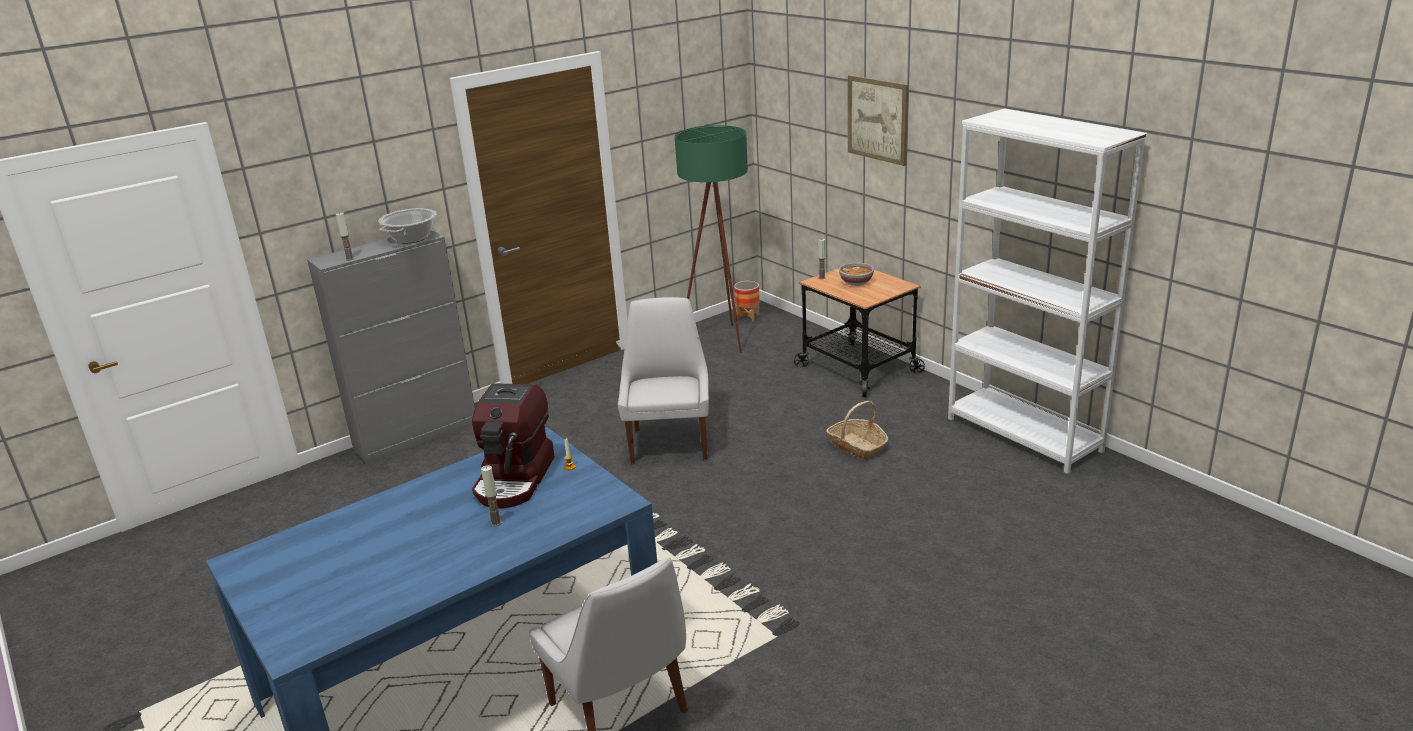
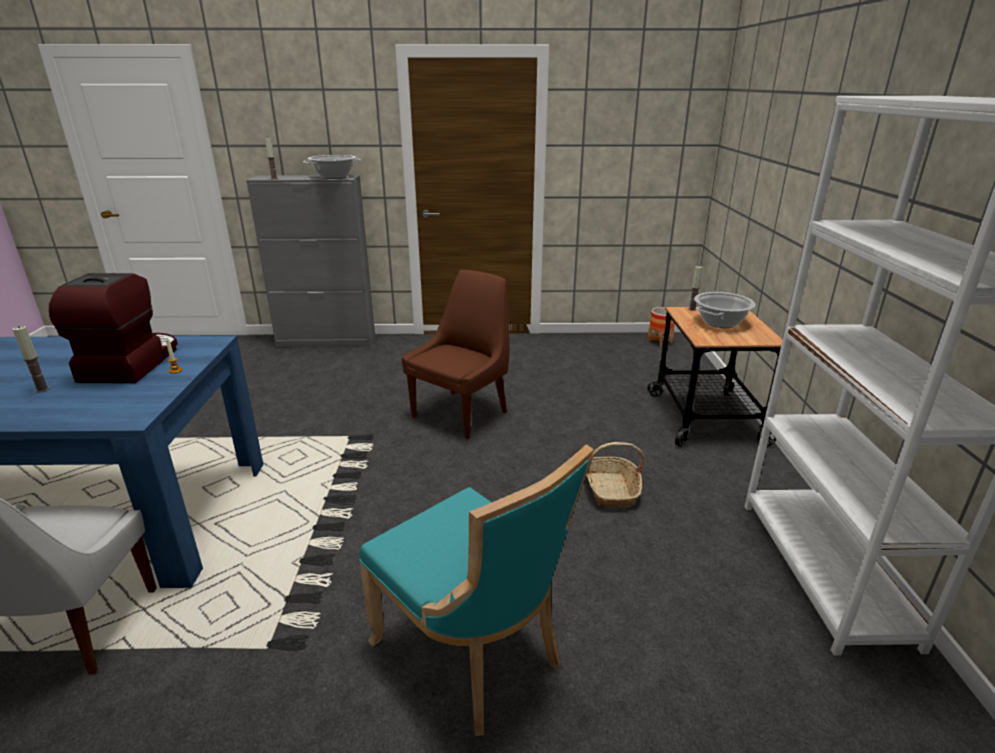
camera: 35 degrees right, 0 degrees up
coffee machine [472,383,555,508] -> coffee machine turned 135 degrees clockwise [49,273,178,383]
white chair [618,297,709,464] -> brown chair [402,269,510,439]
green floor lamp [674,125,748,353] -> none
bowl [839,263,874,286] -> cooking pot [694,292,756,328]
picture [848,75,908,166] -> none
none -> turquoise chair [359,444,594,736]

